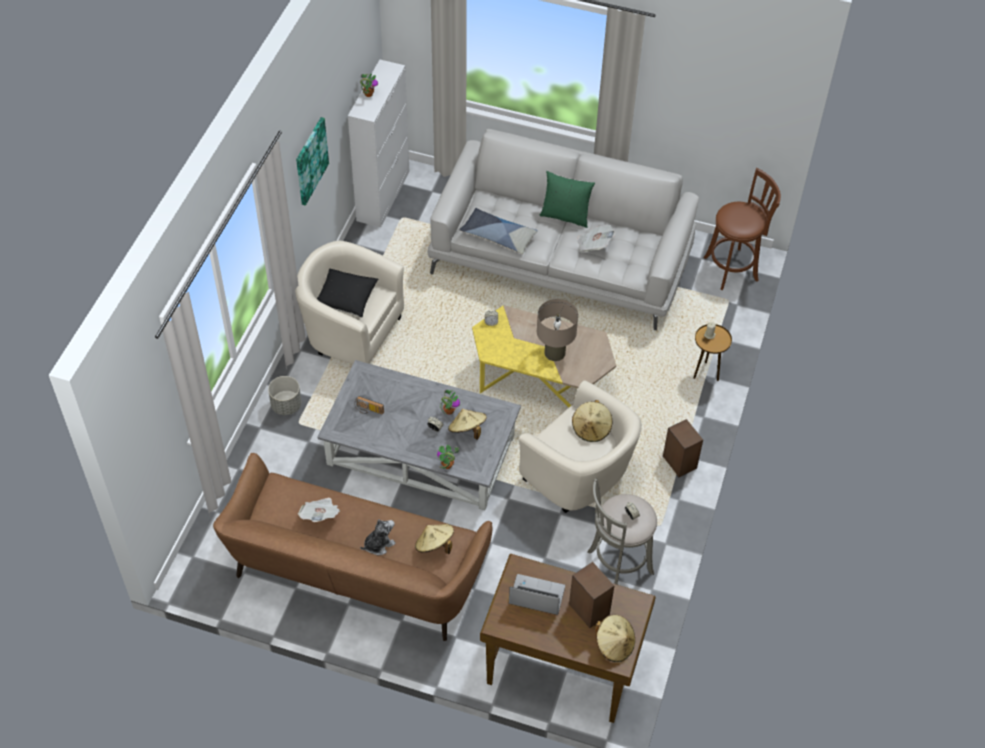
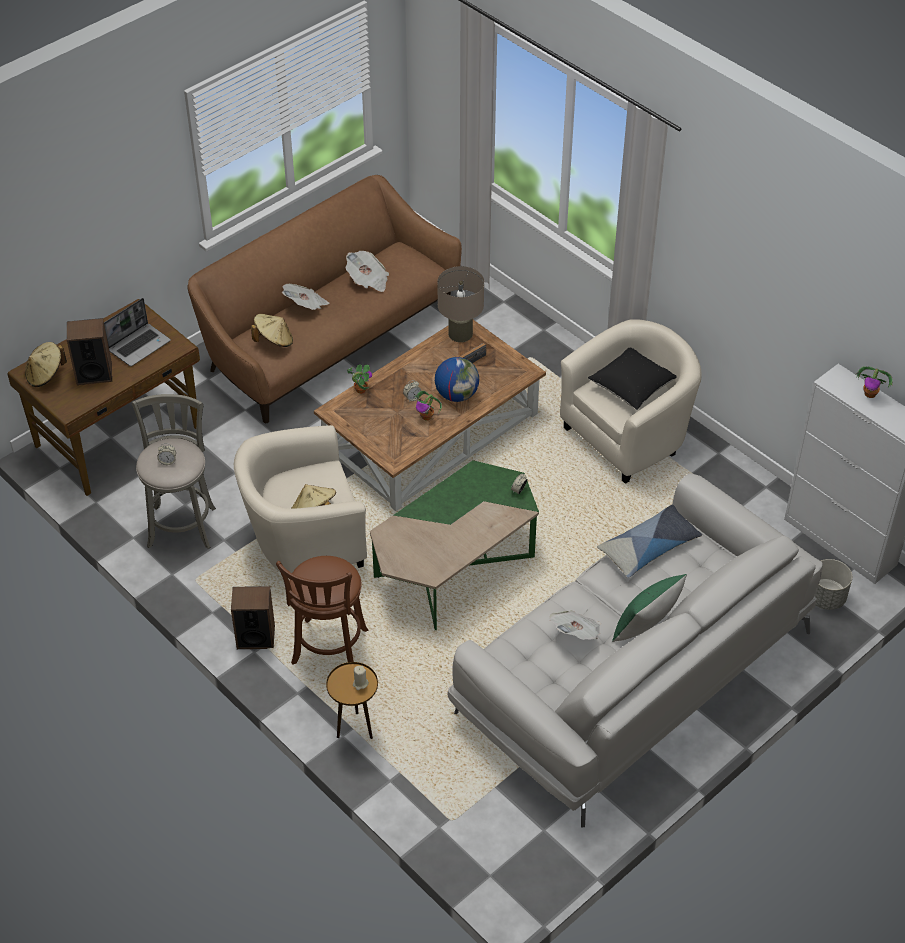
camera: 120 degrees right, 5 degrees down
grey planter [268,376,301,415] -> grey planter moved to [815,559,852,610]
picture [296,117,329,206] -> none
grey coffee table [318,360,521,510] -> brown coffee table [314,320,546,511]
plush toy [360,519,396,556] -> newspaper [282,284,330,310]
beige hat [448,409,487,440] -> none
yellow coffee table [472,305,616,407] -> green coffee table [370,460,539,630]
beige table lamp [537,299,578,361] -> beige table lamp moved to [437,266,484,342]
brown stool [703,168,781,290] -> brown stool moved to [276,556,369,664]
none -> globe [435,357,479,402]

